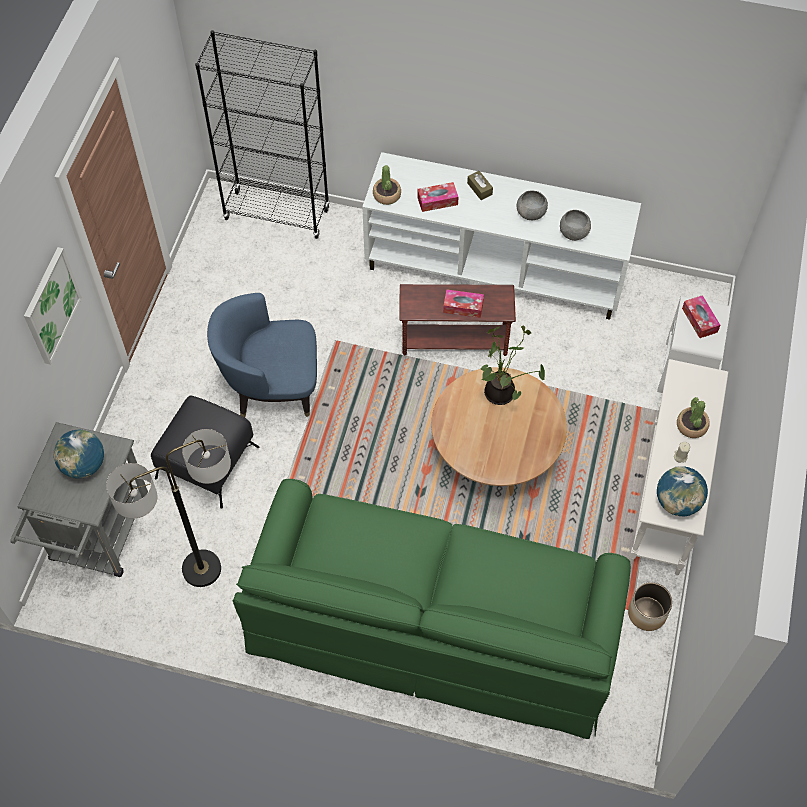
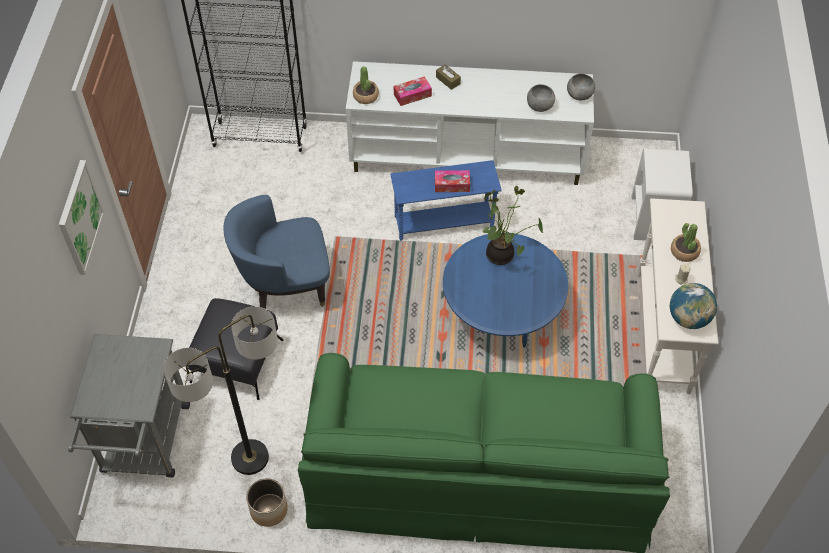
camera: 10 degrees left, 5 degrees down
globe [53,430,104,479] -> none
brown side table [399,284,516,356] -> blue side table [390,160,502,241]
brown coffee table [431,367,567,496] -> blue coffee table [443,233,568,348]
grey bowl [517,190,548,220] -> grey bowl moved to [567,74,595,101]
planter [628,582,672,631] -> planter moved to [246,478,288,527]
tissue box [682,295,720,338] -> none

